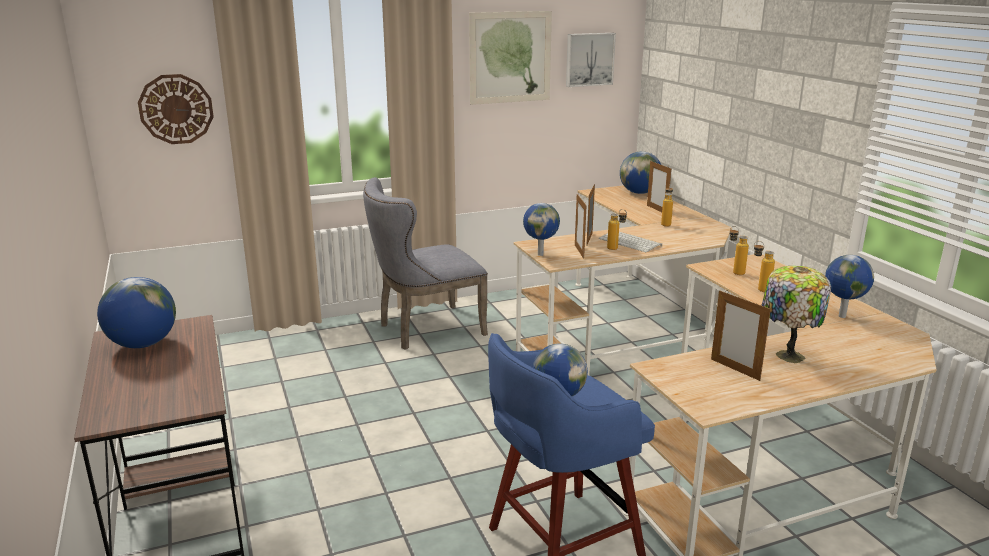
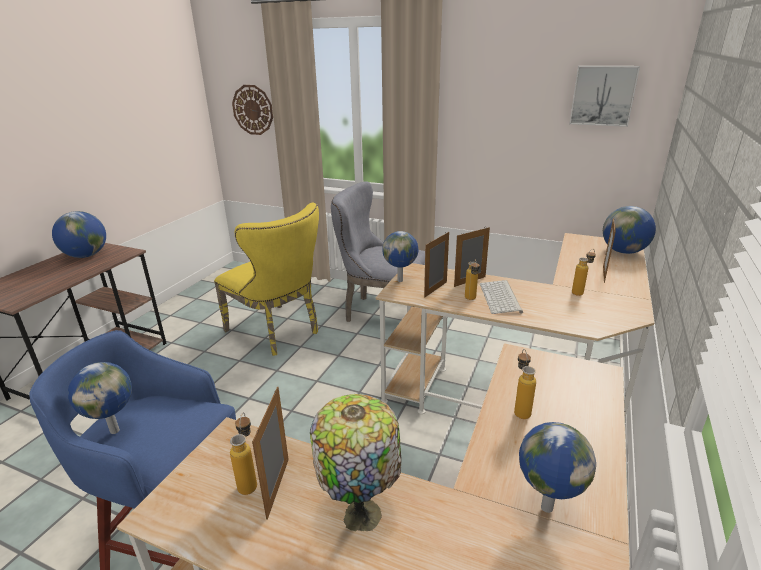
camera: 45 degrees right, 5 degrees up
picture [469,11,552,105] -> none
bottle [730,226,749,275] -> bottle moved to [230,412,257,495]
none -> yellow chair [214,203,319,356]

